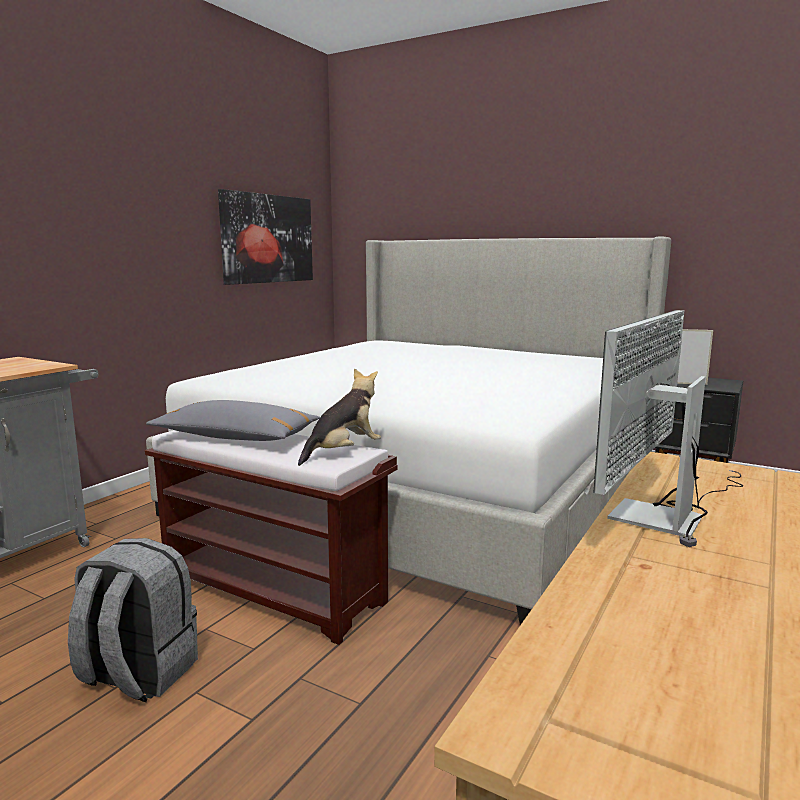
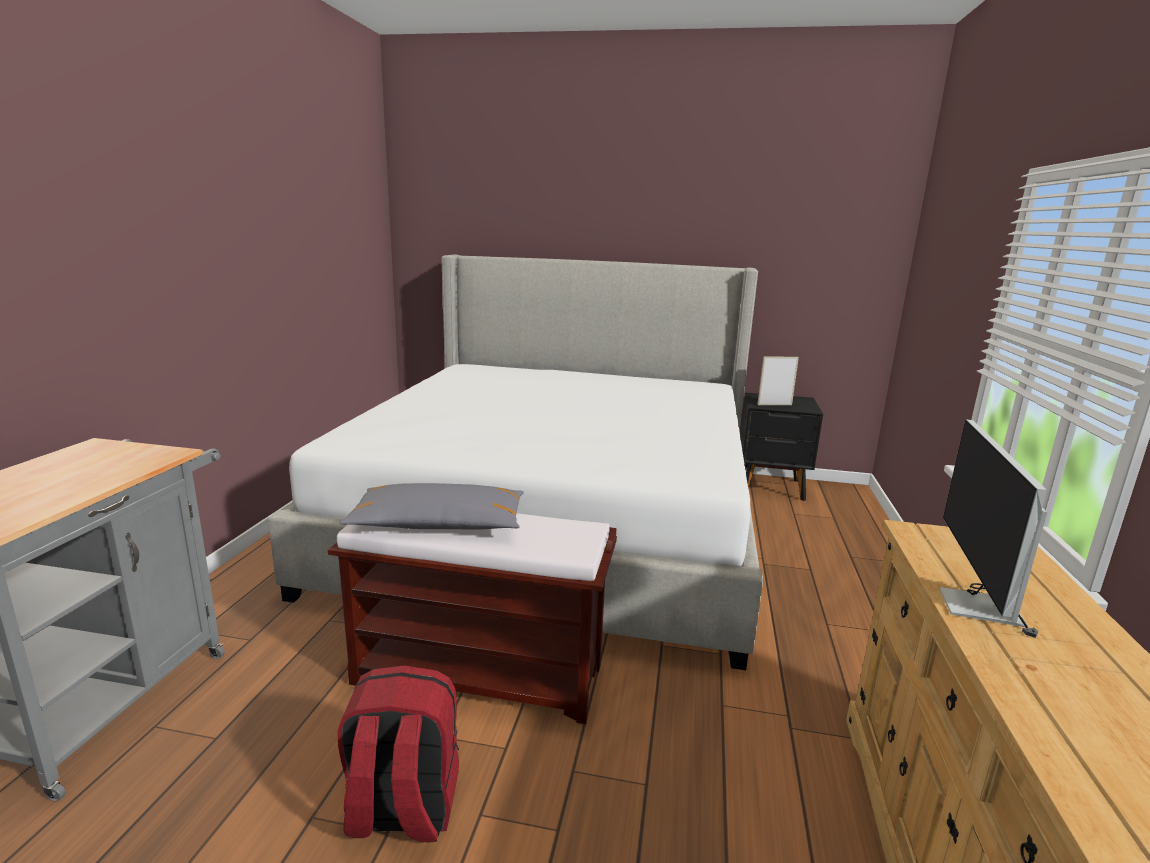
camera: 20 degrees left, 5 degrees up
grey backpack [68,538,198,702] -> red backpack [337,665,459,842]
picture [218,189,313,285] -> none
plush toy [298,368,381,466] -> none

